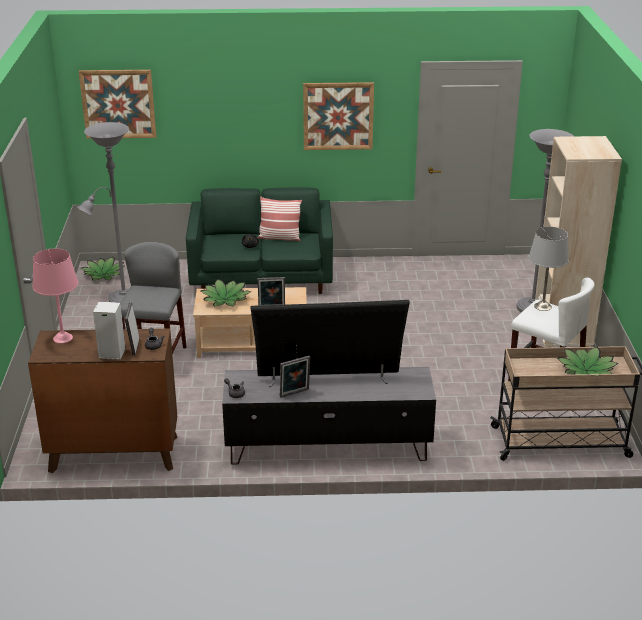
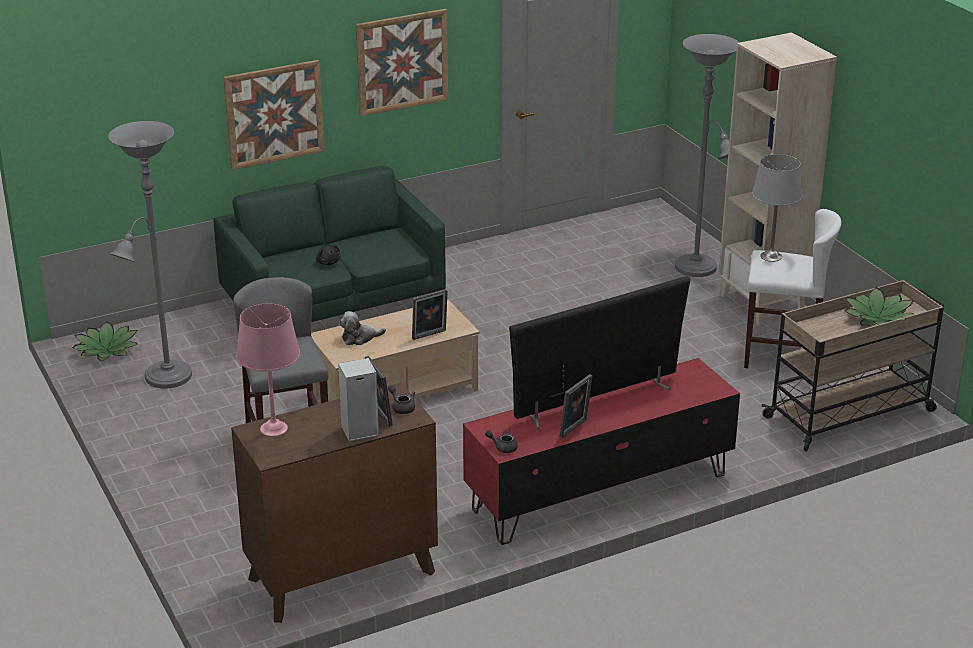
camera: 25 degrees left, 0 degrees up
picture [79,70,157,139] -> picture moved to [224,60,324,170]
potted plant [201,279,251,307] -> plush toy [339,311,386,345]
grey tv stand [222,367,436,465] -> red tv stand [463,358,740,545]
pillow [258,197,302,241] -> none

